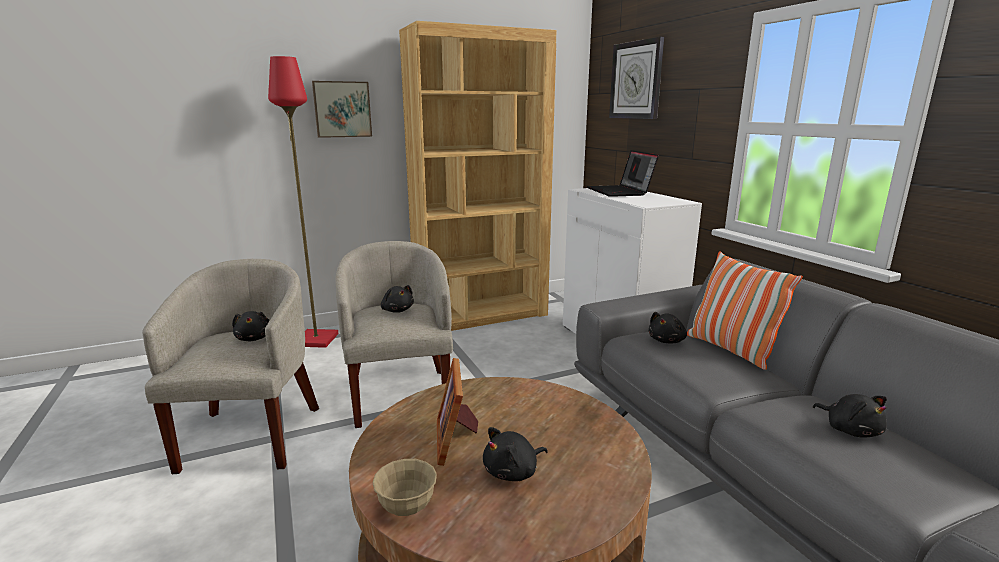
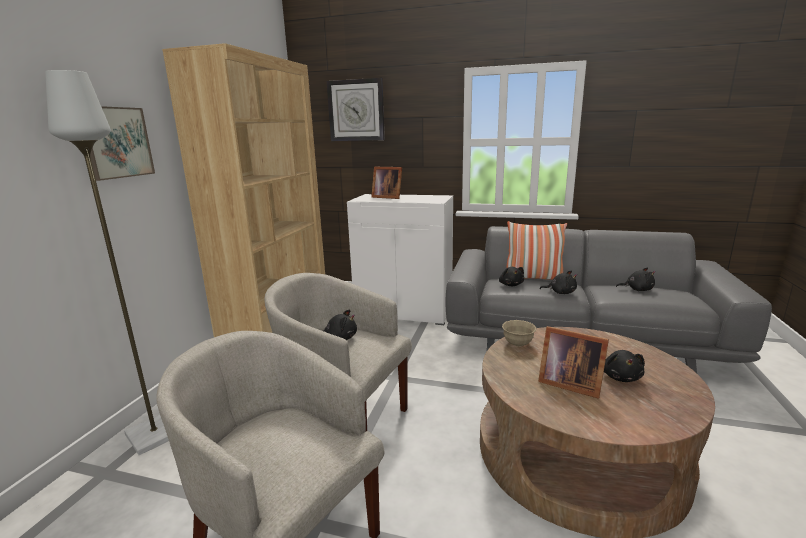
camera: 50 degrees left, 0 degrees up
black plush toy [232,311,270,341] -> black plush toy moved to [540,270,577,294]
red floor lamp [268,56,338,348] -> grey floor lamp [45,70,169,455]
beige bowl [372,459,437,516] -> beige bowl moved to [502,320,536,347]
laptop [587,150,659,197] -> picture frame [371,167,402,199]

